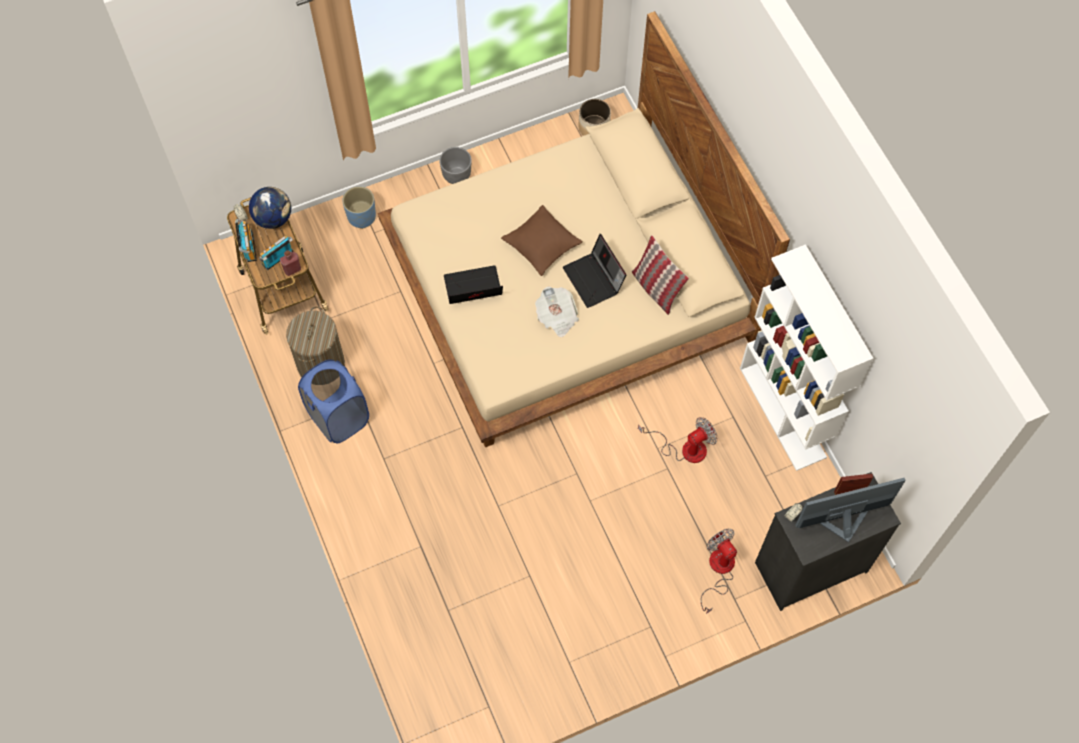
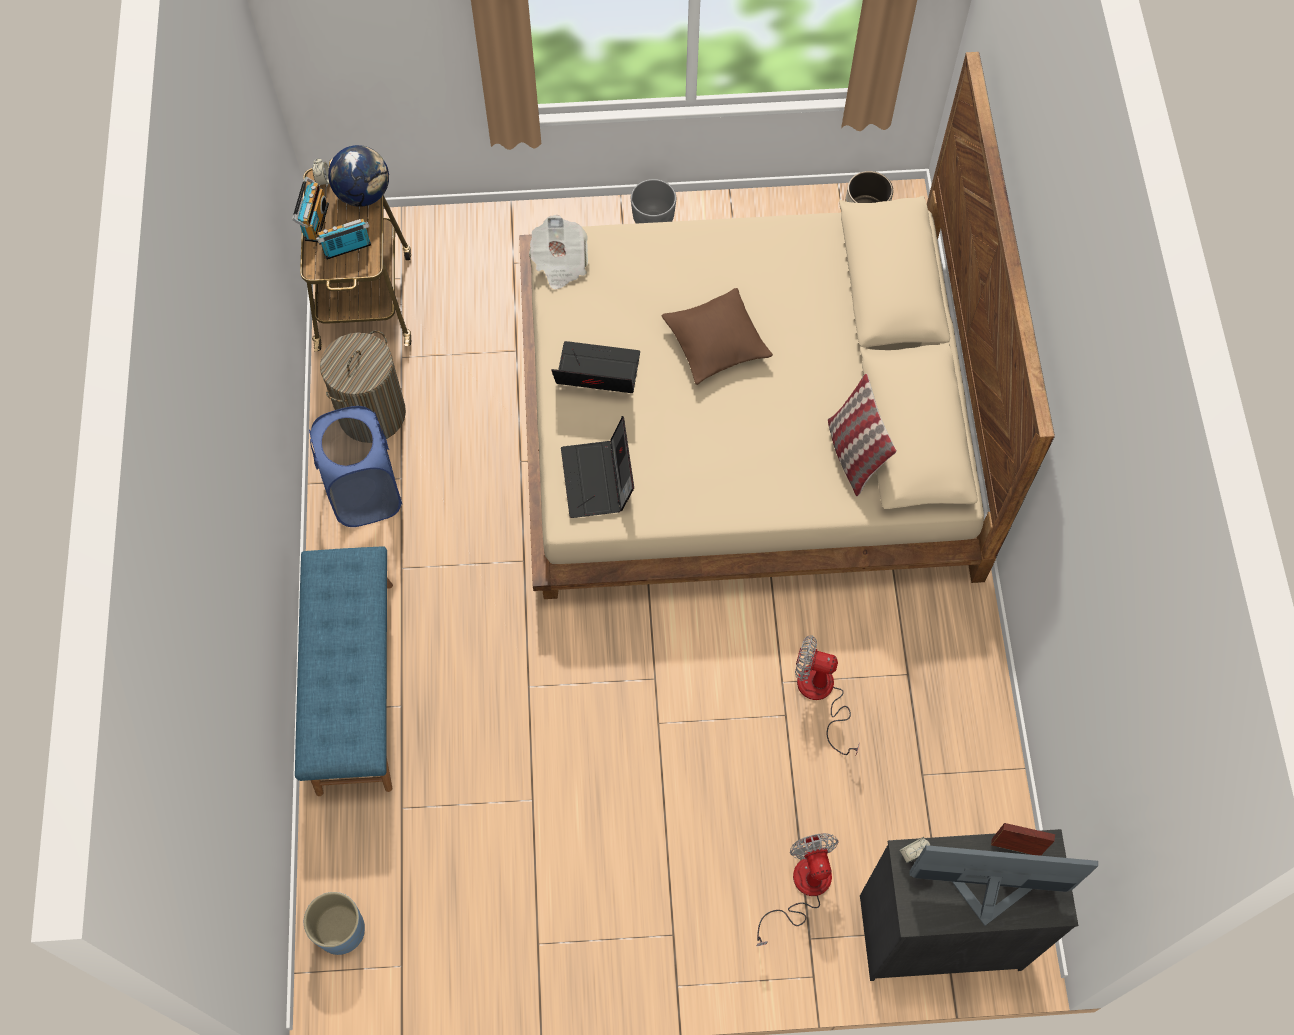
camera: 20 degrees right, 0 degrees up
red bottle [280,250,301,276] -> none
blue planter [342,186,376,229] -> blue planter moved to [304,892,365,955]
newspaper [535,286,579,337] -> newspaper moved to [529,215,588,290]
laptop [562,234,626,308] -> laptop moved to [561,416,634,518]
fan [638,417,718,463] -> fan turned 150 degrees counterclockwise [795,635,860,755]
white bookcase [740,244,874,471] -> none
none -> blue bench [295,546,393,796]

